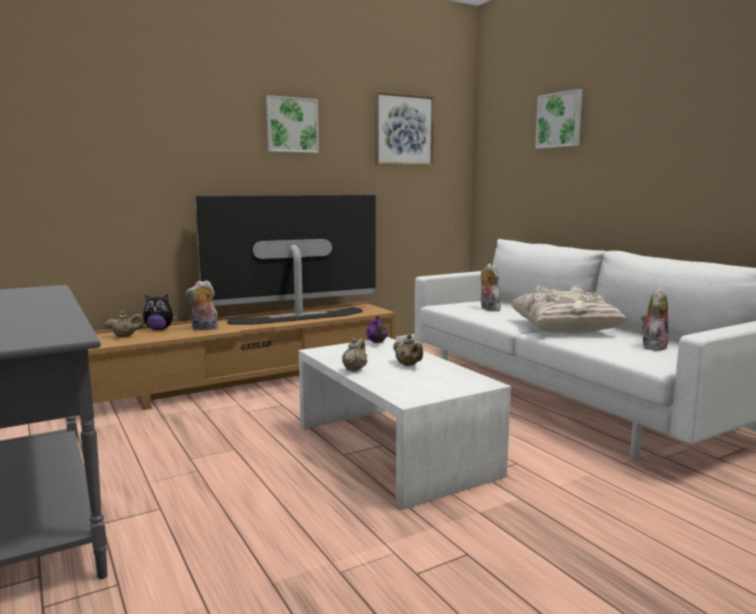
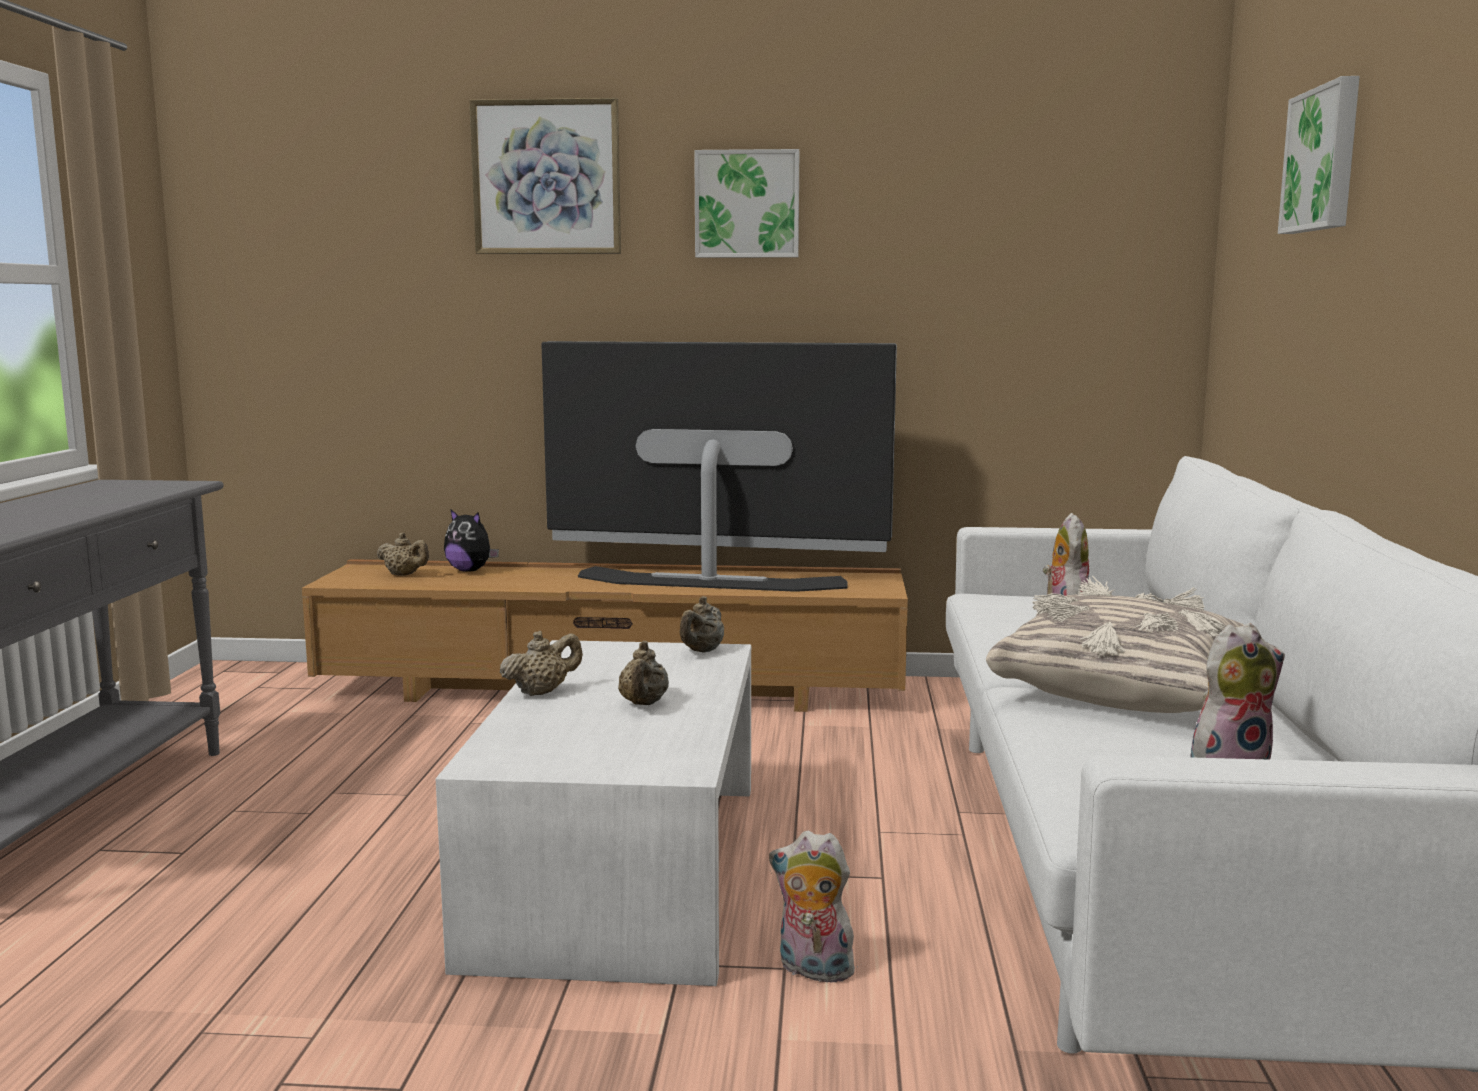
camera: 35 degrees right, 0 degrees up
plush toy [185,280,218,331] -> plush toy moved to [769,830,858,983]
purple teapot [366,316,388,343] -> beige teapot [680,596,724,652]
picture [375,91,434,166] -> picture moved to [469,98,621,254]

